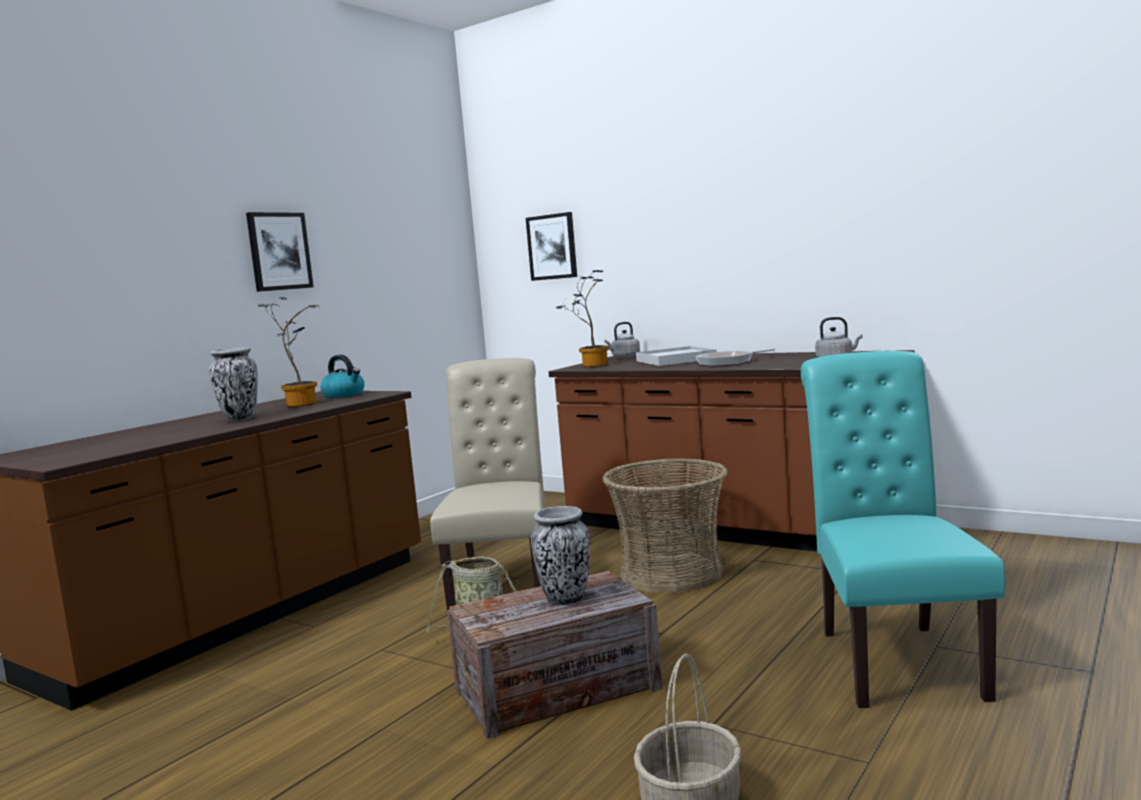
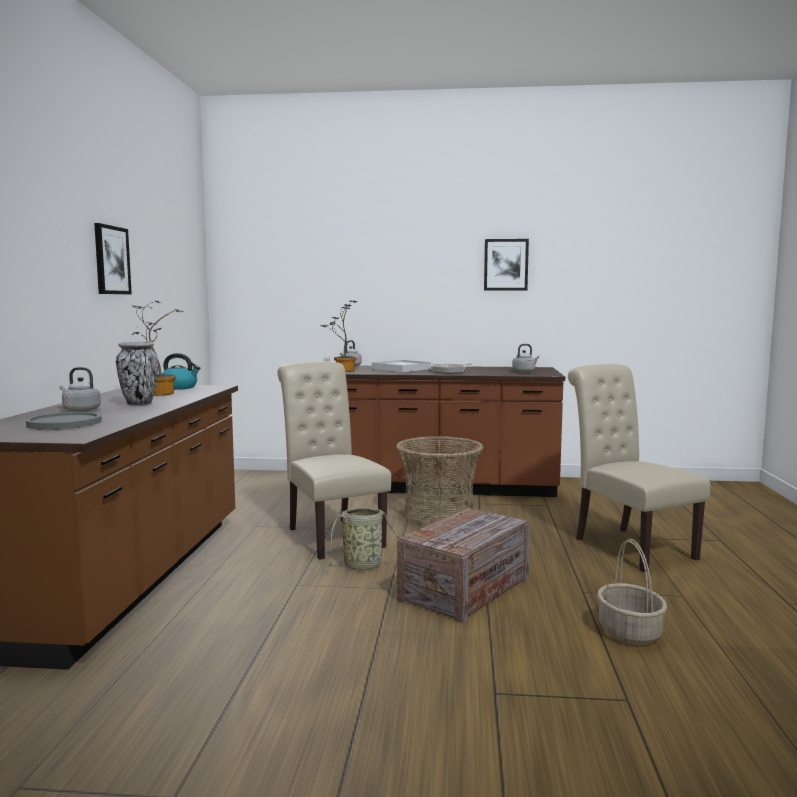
camera: 30 degrees left, 0 degrees up
picture [526,212,577,281] -> picture moved to [484,239,529,291]
vase [531,506,590,605] -> none
turquoise chair [801,351,1005,708] -> beige chair [568,364,710,572]
none -> grey plate [26,412,102,430]
none -> grey kettle [59,367,101,412]

